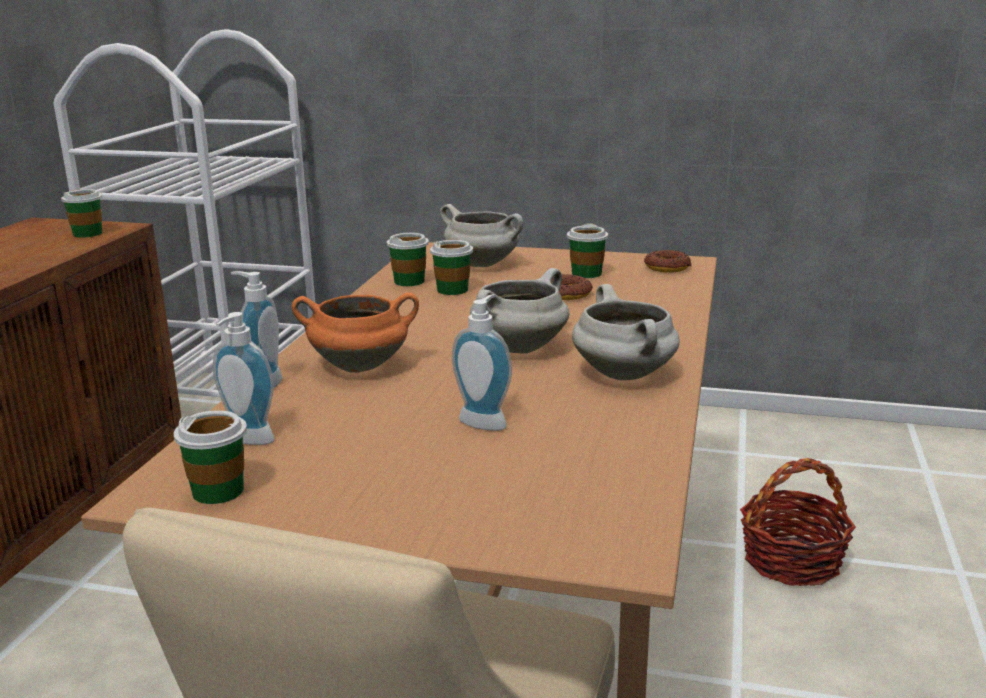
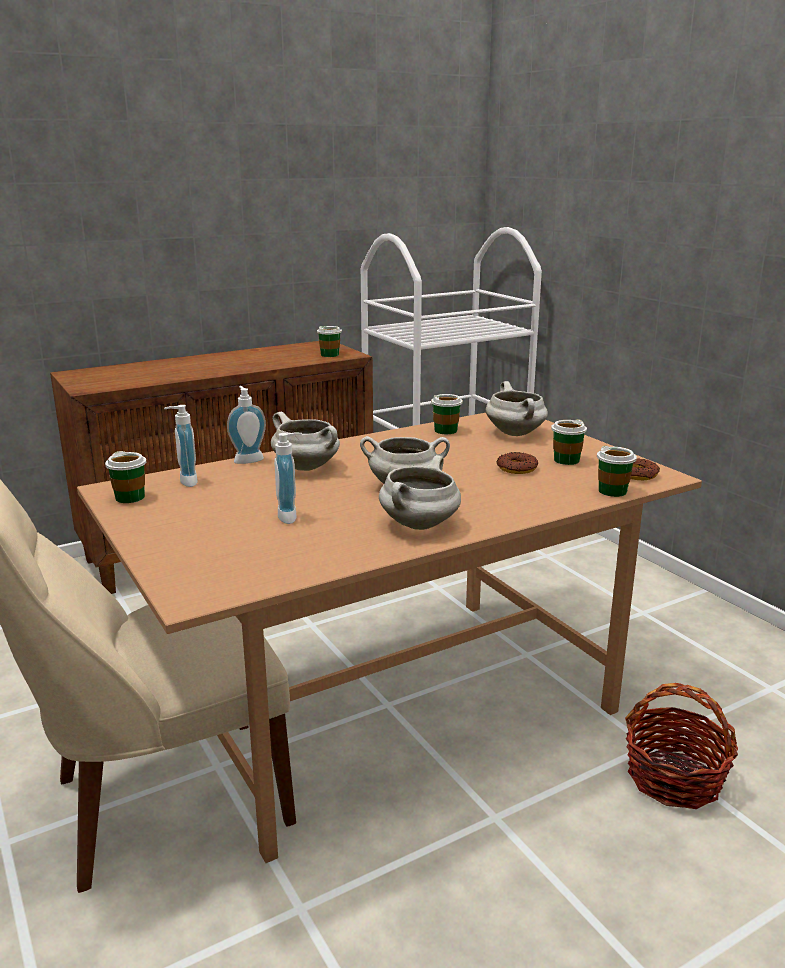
camera: 45 degrees right, 0 degrees up
orange cooking pot [292,292,419,373] -> white cooking pot [271,412,340,471]
cup [430,240,473,295] -> cup moved to [597,446,637,497]

